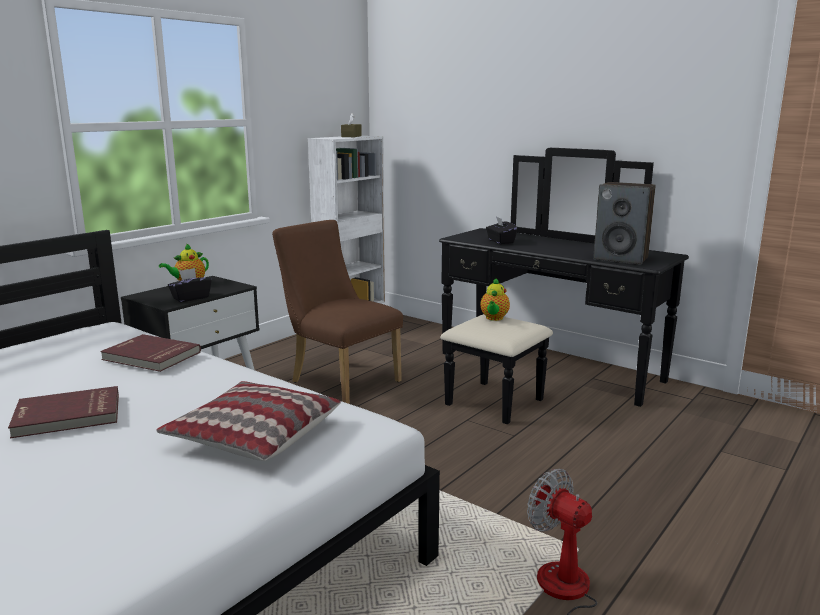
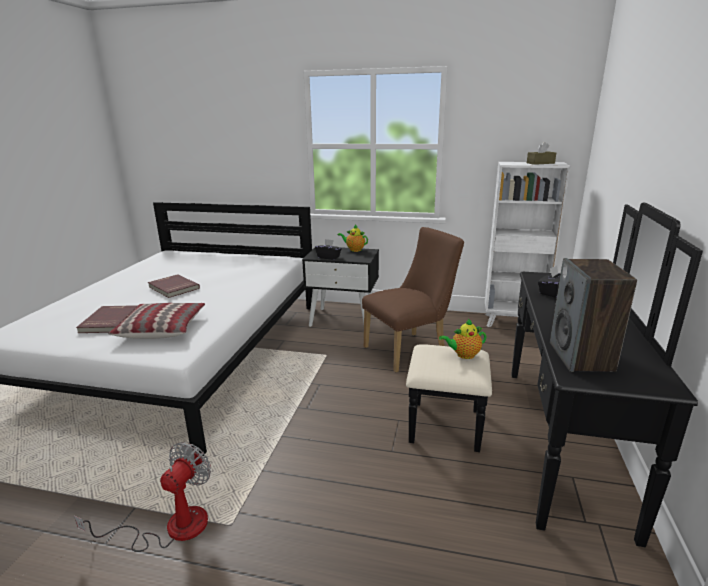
camera: 65 degrees right, 5 degrees up
red book [100,334,201,372] -> red book moved to [76,305,138,333]
brown chair [272,220,403,404] -> brown chair turned 45 degrees clockwise [362,227,464,372]

